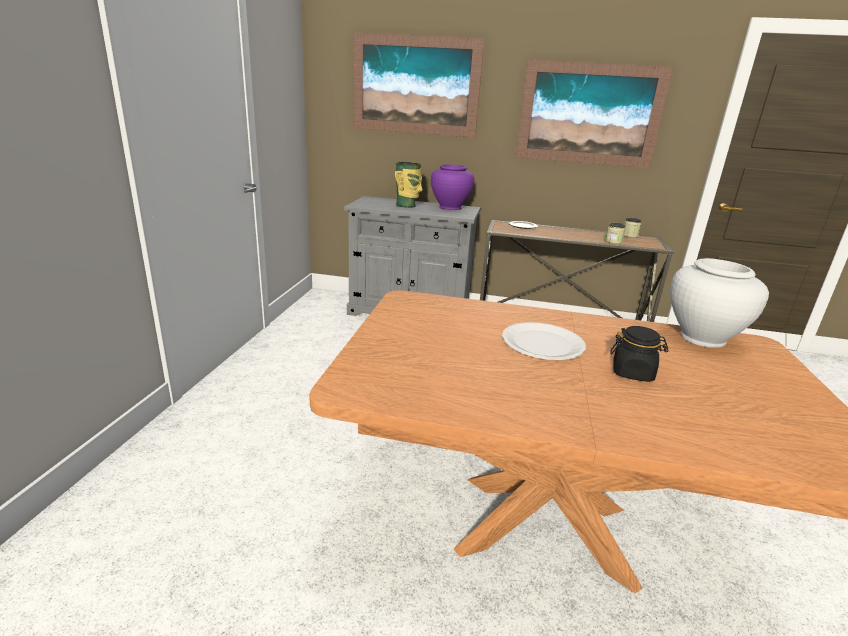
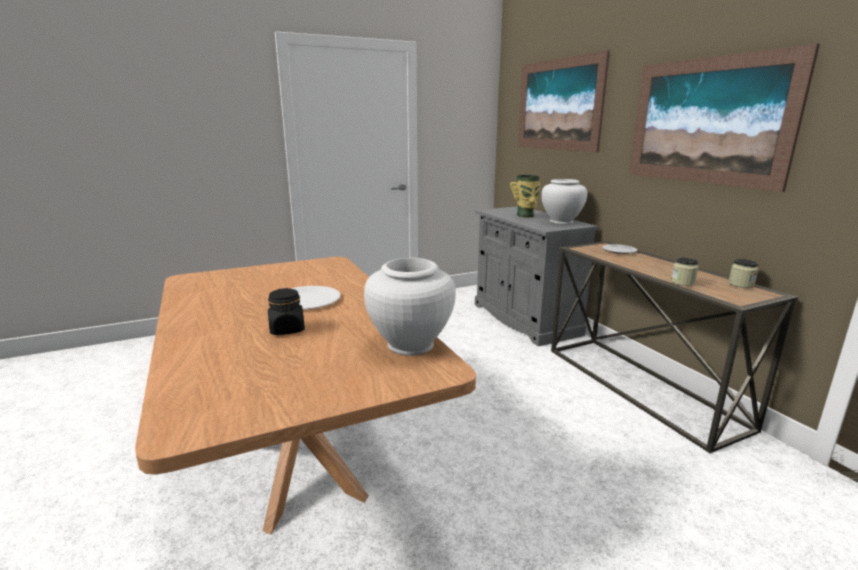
camera: 55 degrees right, 5 degrees down
purple vase [431,164,474,210] -> white vase [541,179,587,224]

